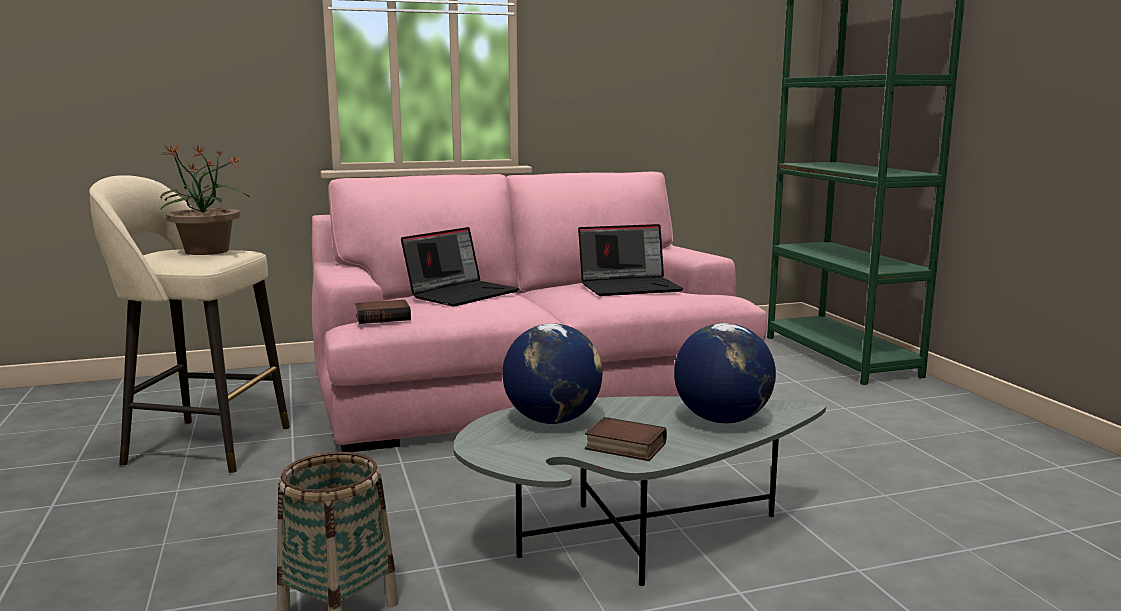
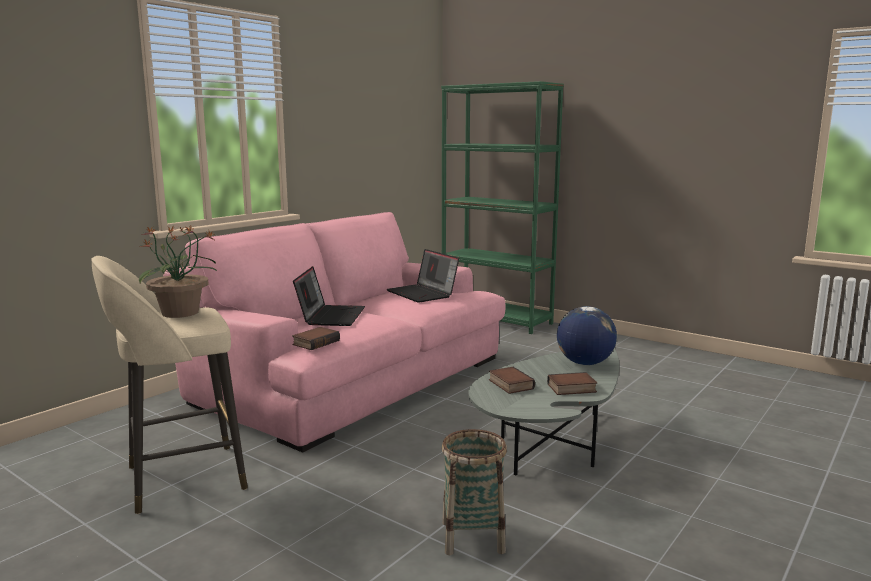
camera: 35 degrees left, 0 degrees up
globe [502,323,602,424] -> book [489,367,535,394]
laptop [578,224,684,296] -> laptop turned 105 degrees clockwise [386,249,459,303]

